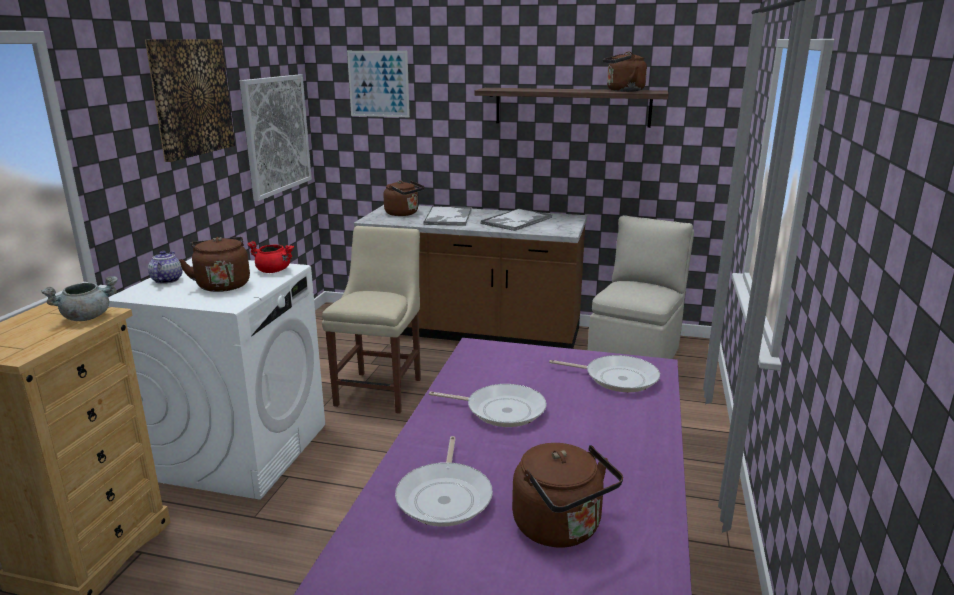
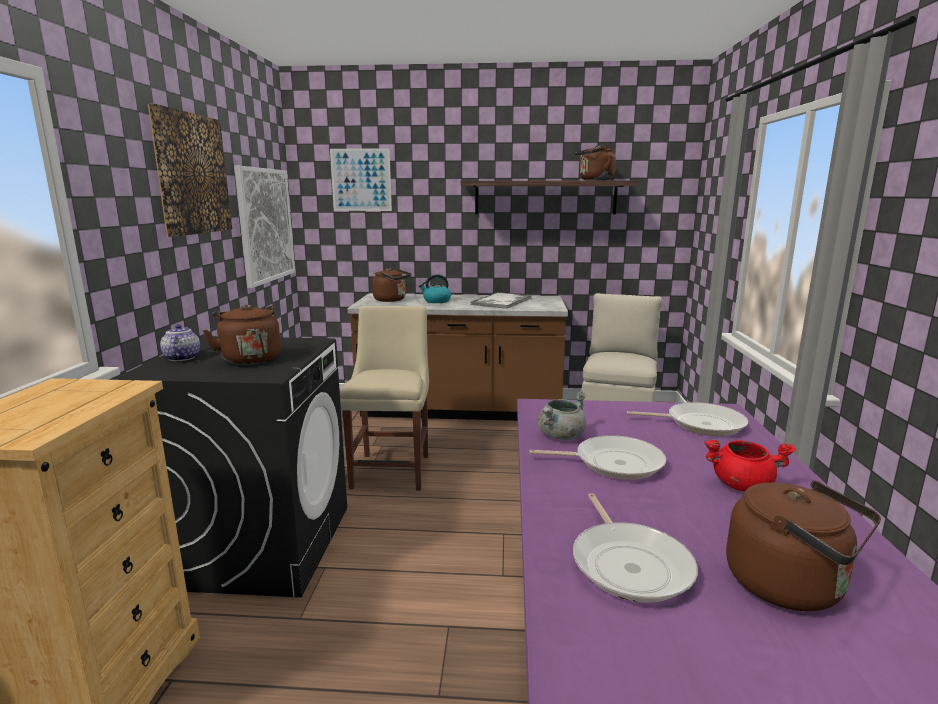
camera: 10 degrees left, 5 degrees down
grey cooking pot [41,276,118,321] -> grey cooking pot moved to [538,391,587,440]
white washing machine [108,258,325,500] -> black washing machine [111,336,347,597]
red cooking pot [247,241,294,273] -> red cooking pot moved to [704,439,796,492]
tray [423,206,472,226] -> kettle [419,274,451,303]

